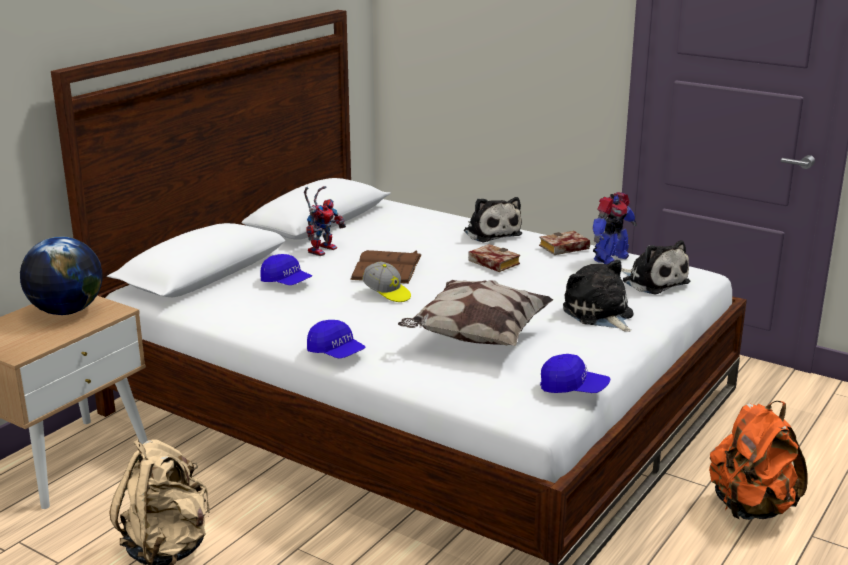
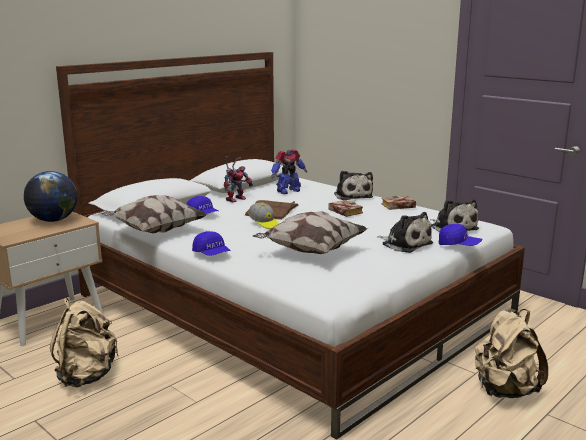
camera: 10 degrees right, 5 degrees down
blue cap [540,354,610,393] -> blue cap moved to [438,224,483,246]
plush toy [563,260,633,332] -> plush toy turned 150 degrees clockwise [377,212,433,253]
toy robot [593,192,637,264] -> toy robot moved to [271,149,307,194]
orange backpack [709,401,807,520] -> beige backpack [475,309,548,398]
none -> pillow [101,195,208,234]

